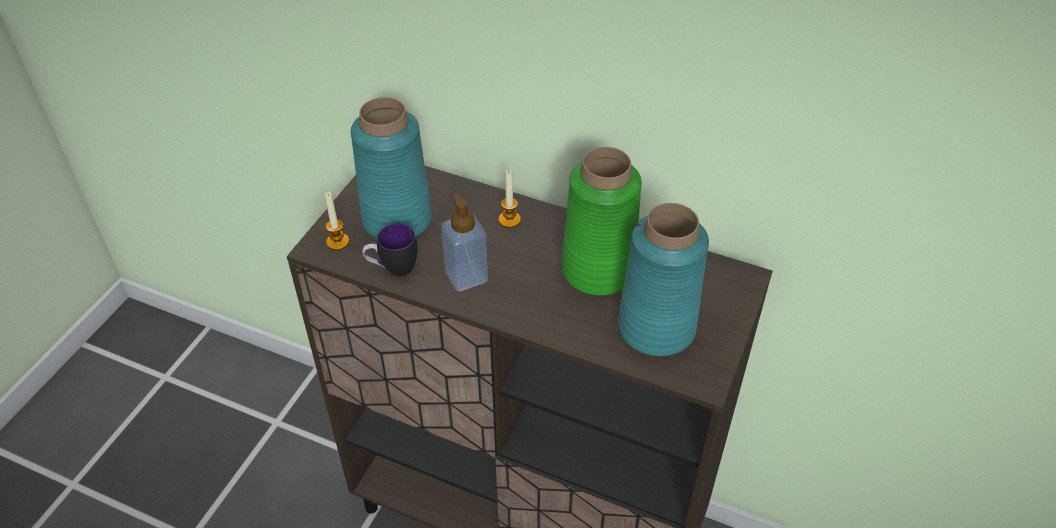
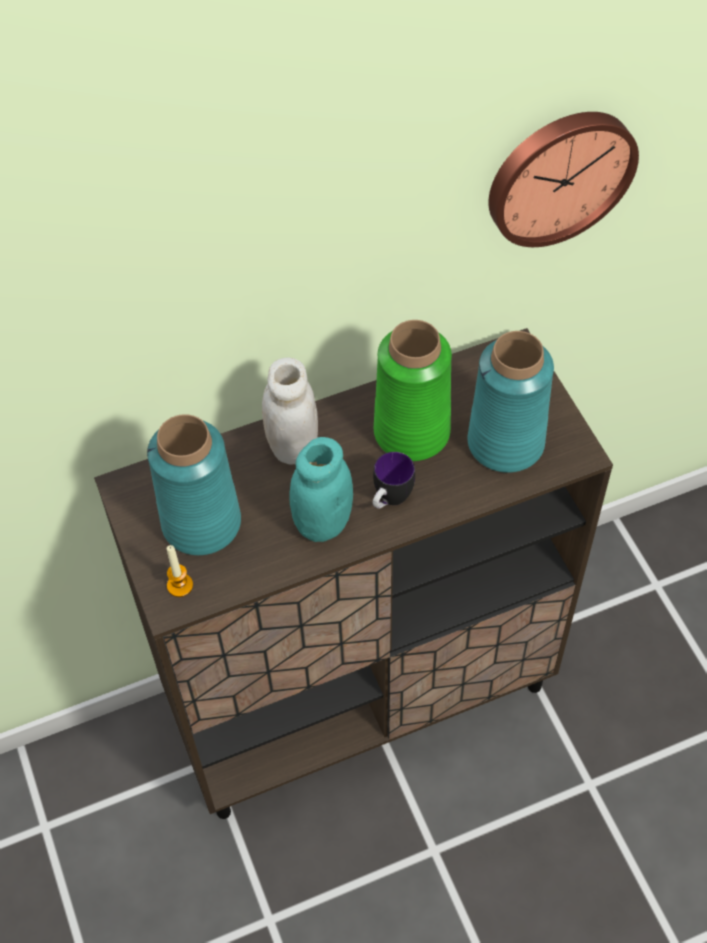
camera: 45 degrees left, 10 degrees up
mug [362,223,417,277] -> mug moved to [372,452,415,509]
soap dispenser [441,194,488,292] -> turquoise jar [289,437,353,542]
candle [498,170,521,228] -> white jar [262,358,318,465]
none -> wall clock [488,112,639,247]

